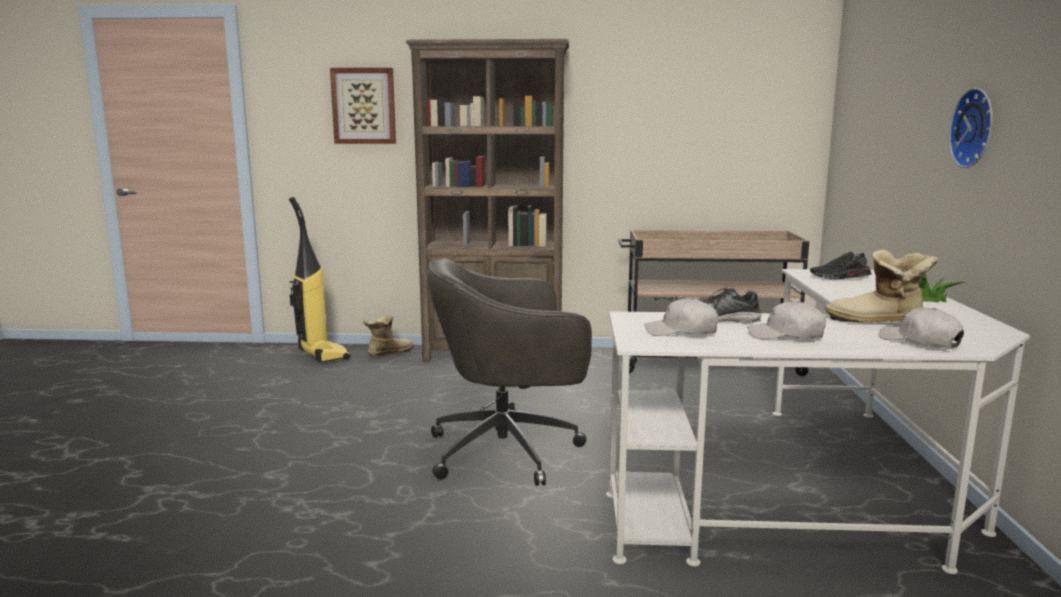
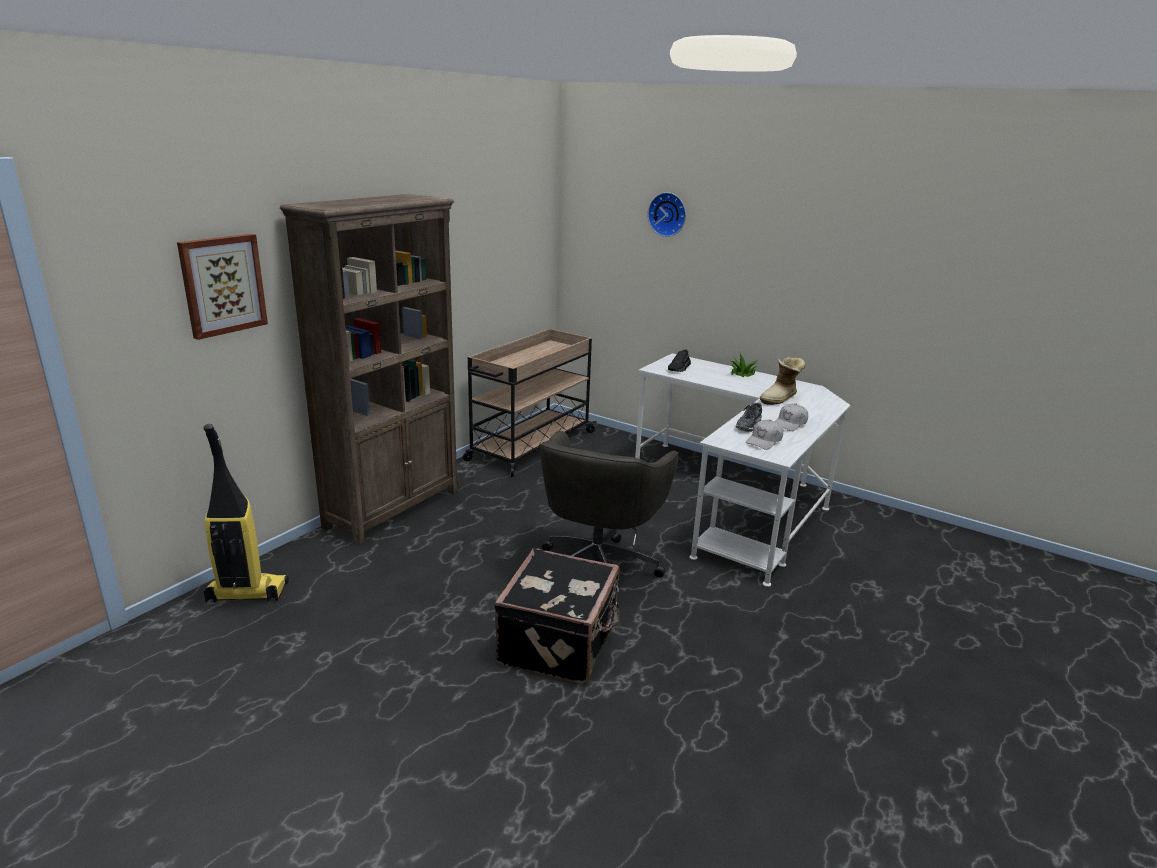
camera: 60 degrees left, 10 degrees up
boot [363,316,414,356] -> none
white cap [879,307,964,349] -> none
wall clock [949,88,993,168] -> wall clock moved to [648,192,686,237]
none -> black suitcase [494,548,620,684]

